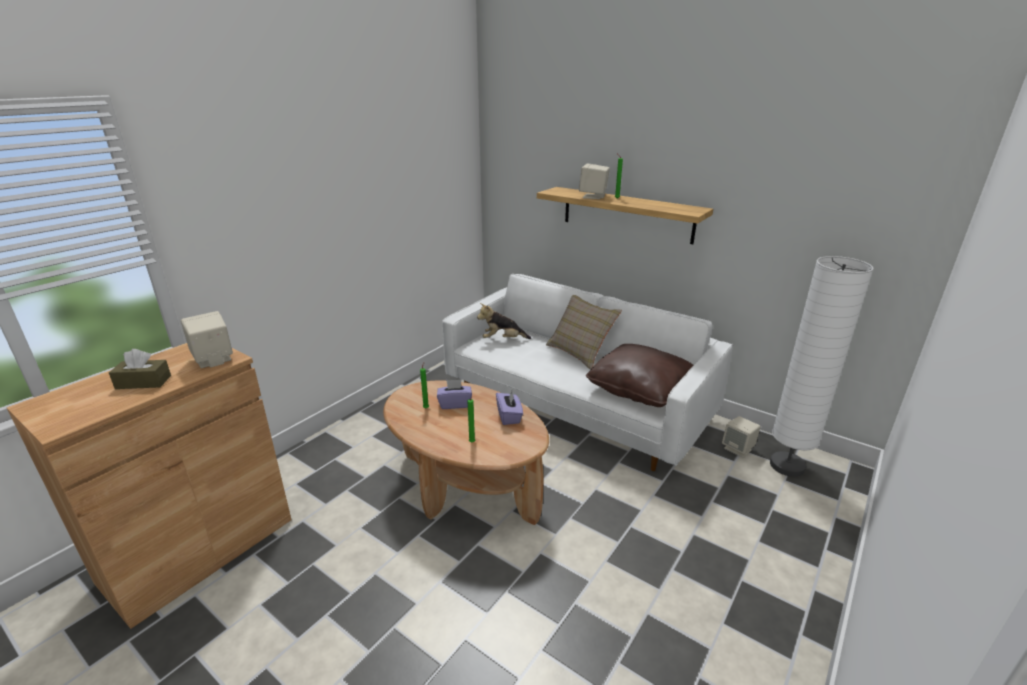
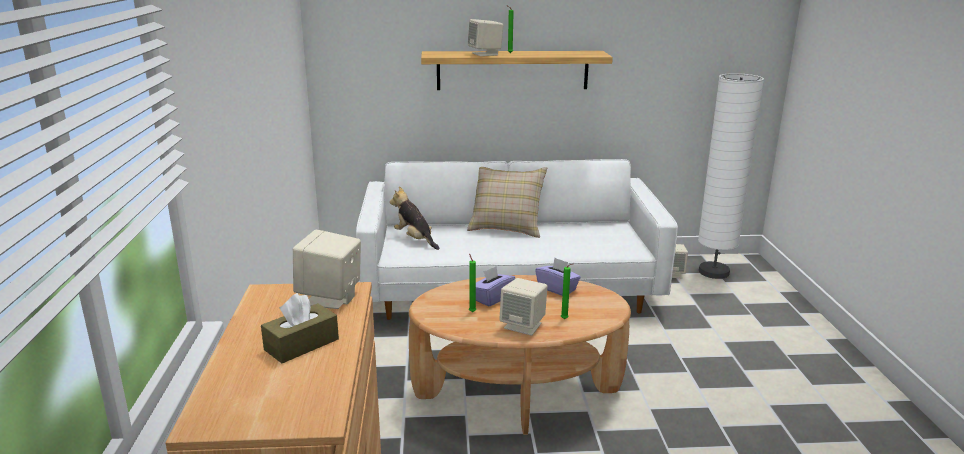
camera: 40 degrees left, 5 degrees down
plush toy [477,303,531,339] -> plush toy turned 90 degrees clockwise [390,187,440,250]
brown pillow [586,344,693,407] -> none
none -> beige speaker [499,278,548,336]

